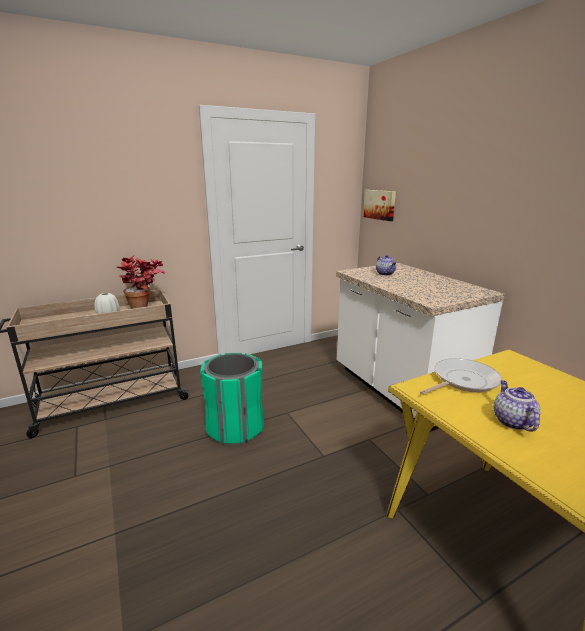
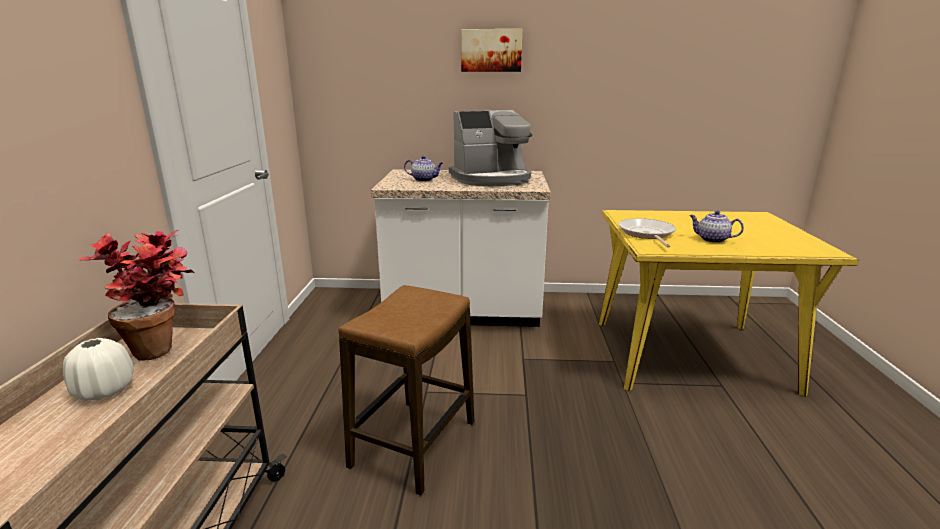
camera: 60 degrees left, 0 degrees up
green trash can [200,353,264,446] -> stool [338,285,474,495]
picture [364,190,396,221] -> picture moved to [461,29,522,72]
none -> coffee machine [449,110,532,186]

